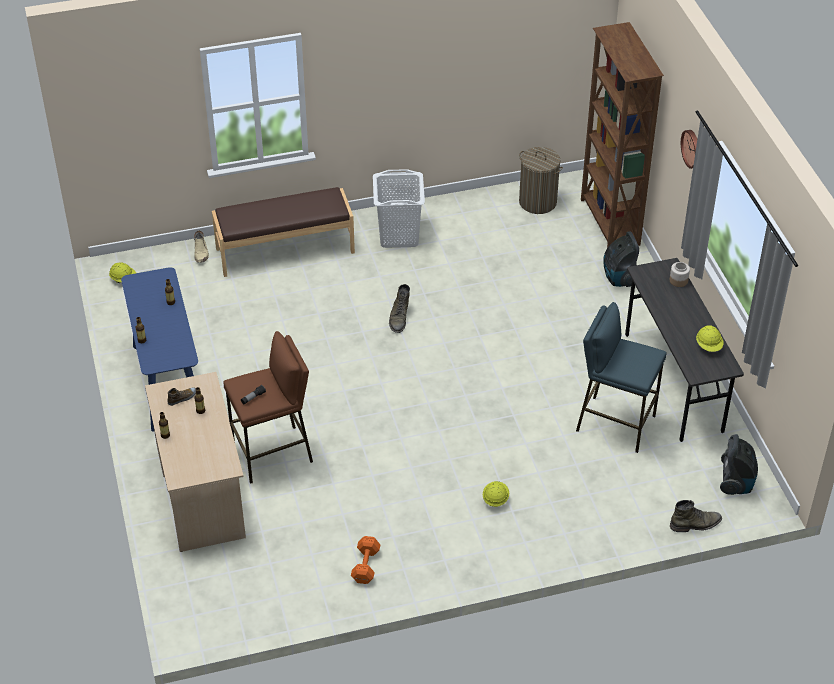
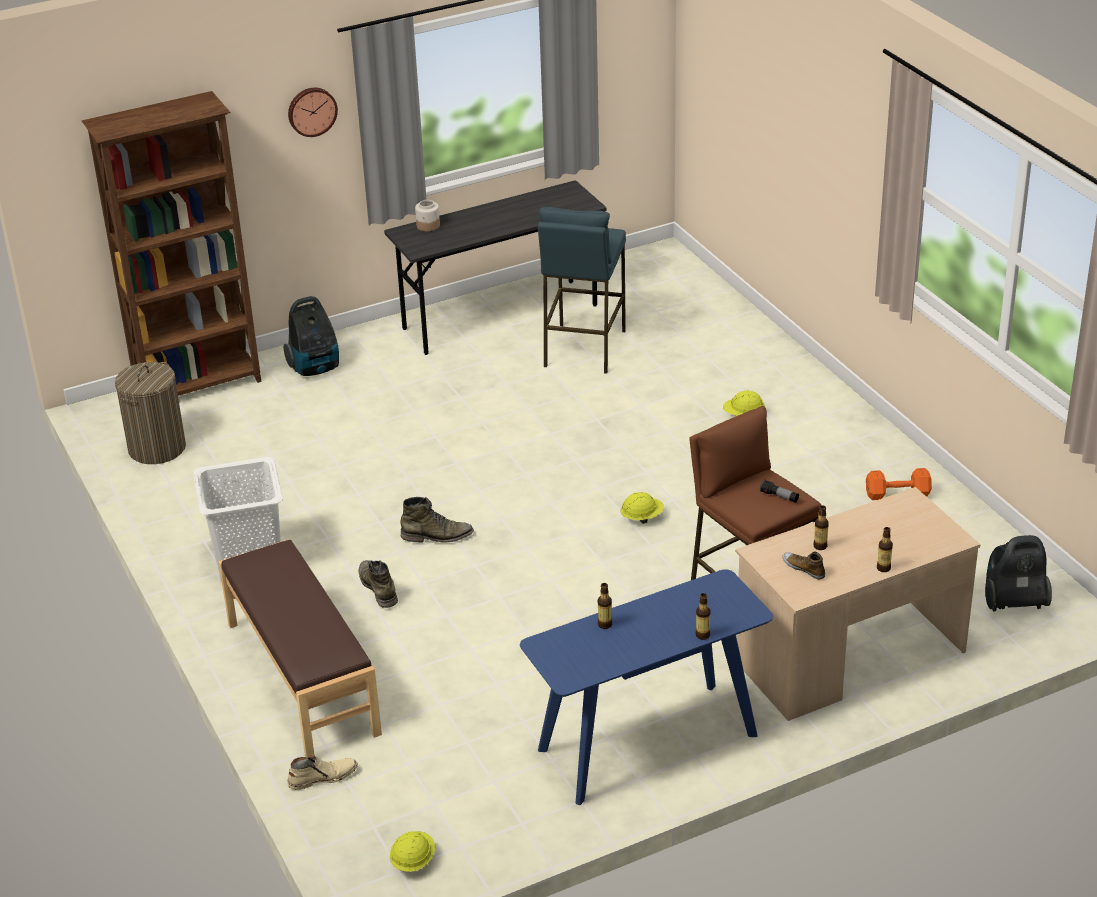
camera: 100 degrees left, 10 degrees down
green boot [670,500,722,532] -> green boot moved to [359,560,398,608]
yellow hard hat [696,325,724,352] -> yellow hard hat moved to [620,492,664,524]
vacuum cleaner [720,434,758,495] -> vacuum cleaner moved to [985,535,1052,612]

